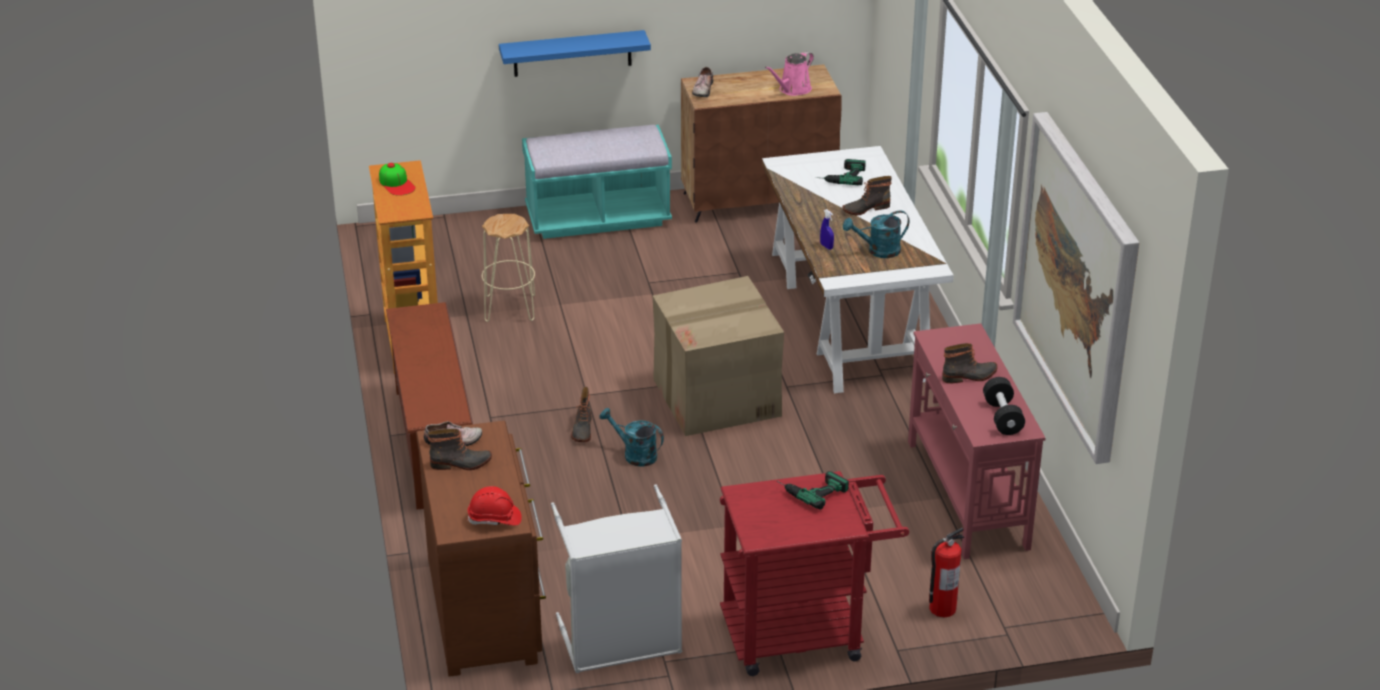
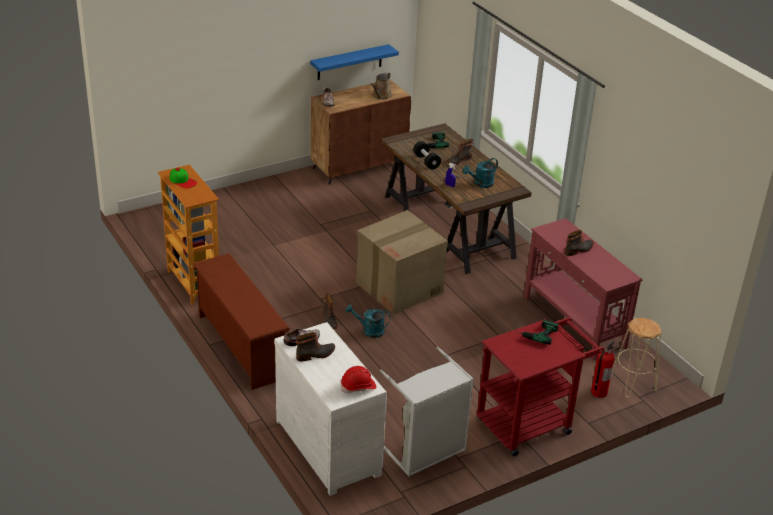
camera: 20 degrees left, 0 degrees up
brown dresser [416,421,546,677] -> white dresser [274,322,387,496]
beige stool [482,214,535,322] -> beige stool moved to [611,318,662,398]
blue shelf [499,30,651,77] -> blue shelf moved to [310,44,399,80]
turquoise bench [522,125,672,239] -> none
white desk [762,146,954,393] -> brown desk [381,123,532,274]
pink watering can [765,51,814,96] -> brown watering can [370,72,392,100]
black dumbbell [983,377,1025,435] -> black dumbbell moved to [413,141,441,169]
picture [1013,112,1140,464] -> none

